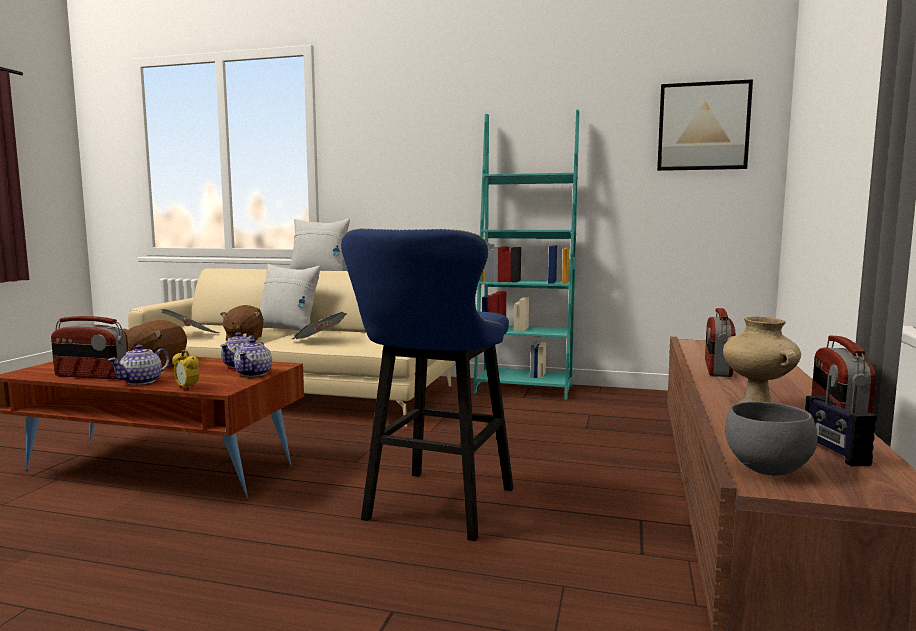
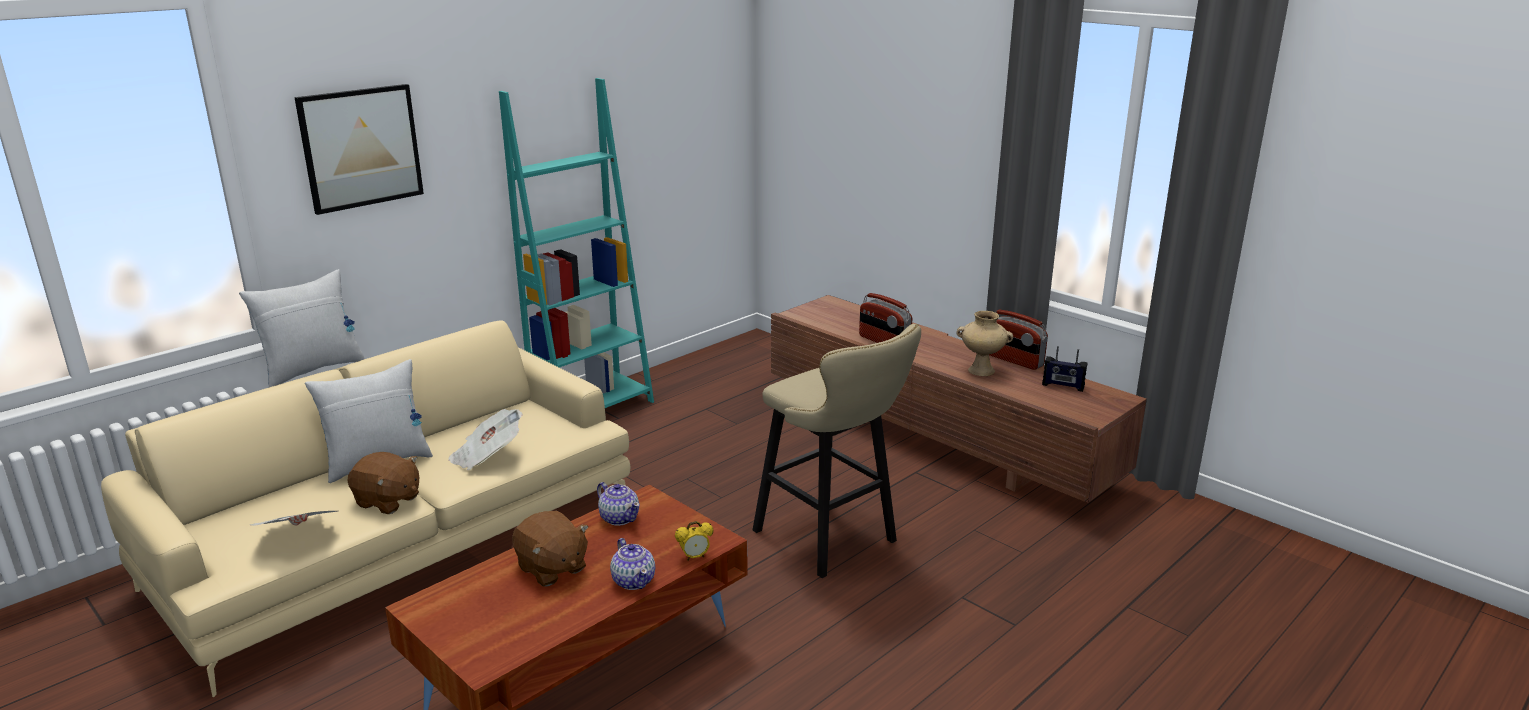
camera: 60 degrees left, 15 degrees up
radio [51,316,128,379] -> none
teapot [234,339,272,377] -> none
blue stool [341,228,514,541] -> beige stool [753,324,921,578]
picture [657,79,753,171] -> picture moved to [294,84,424,215]
grey bowl [725,402,817,476] -> none

